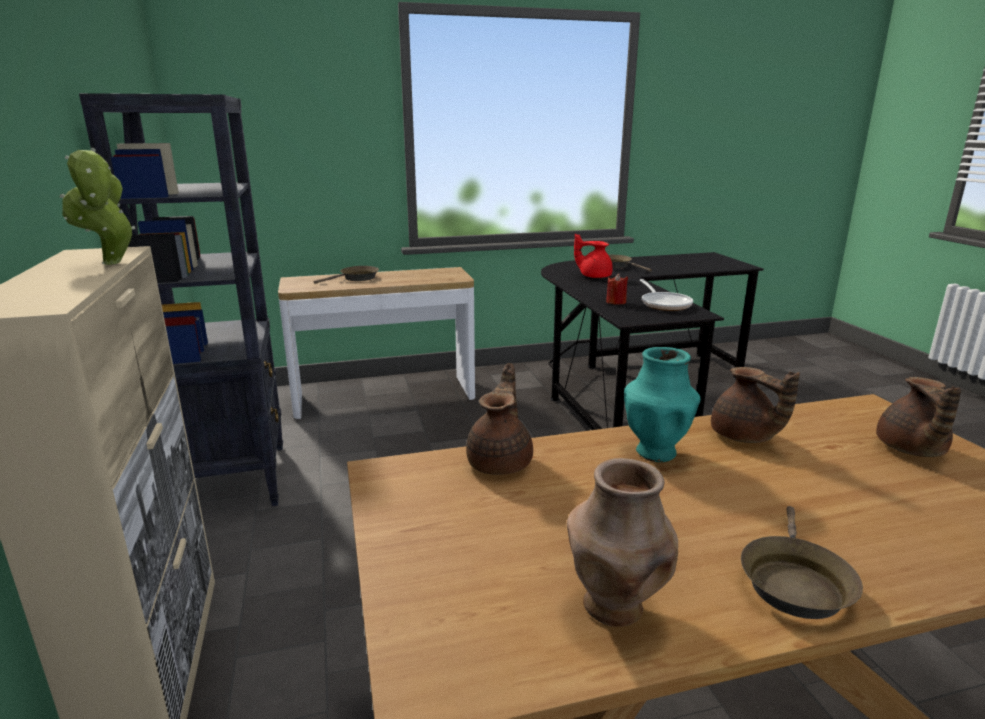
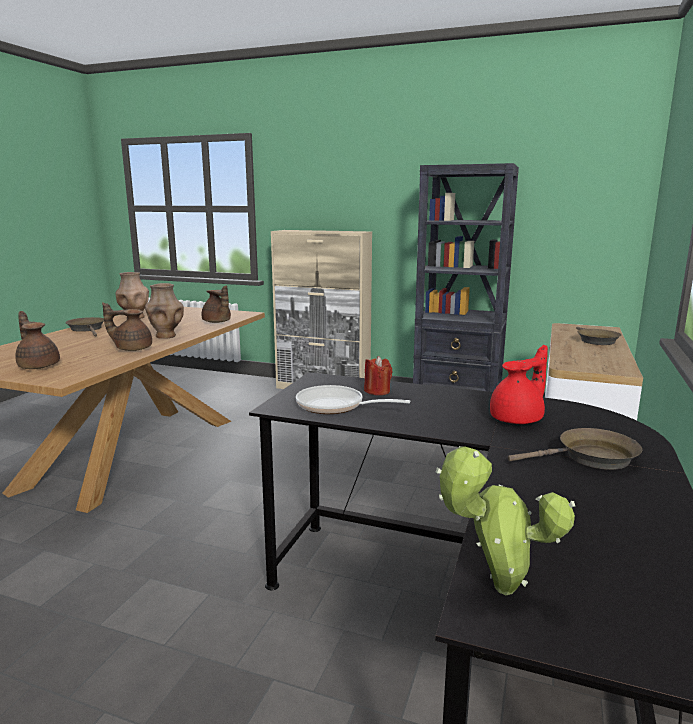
camera: 125 degrees right, 5 degrees down
potted plant [60,148,136,265] -> potted plant moved to [436,446,575,595]
turquoise vase [624,347,701,462] -> brown vase [145,283,184,339]

